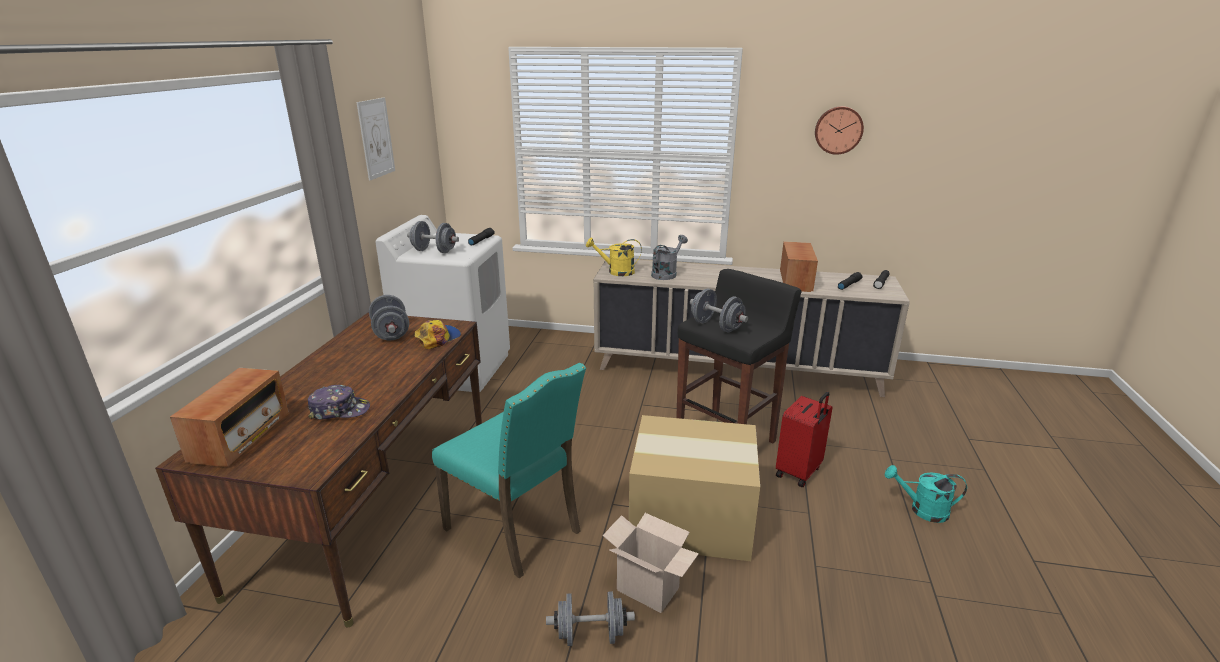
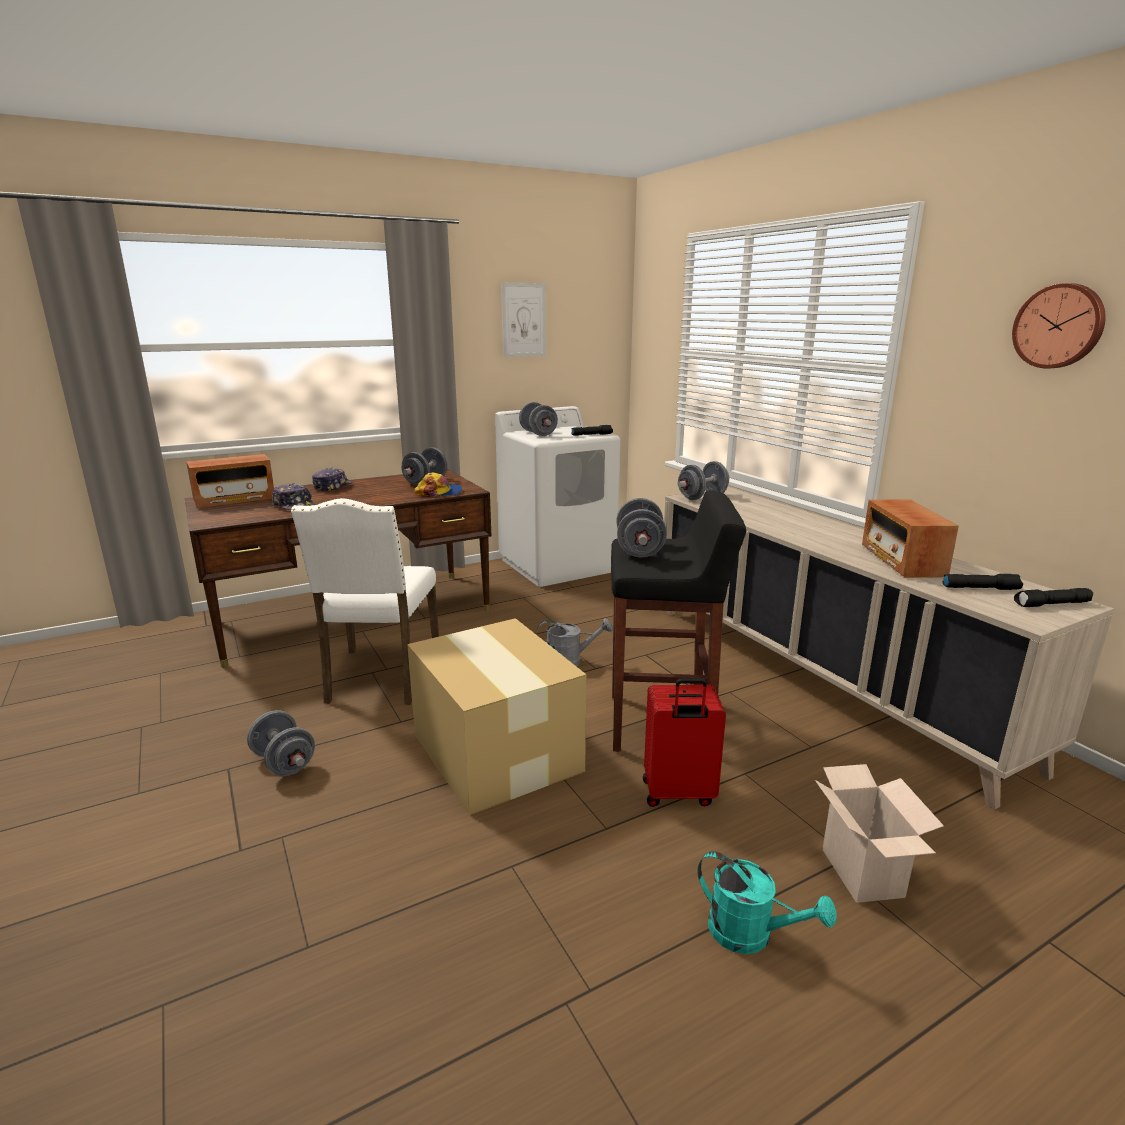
camera: 50 degrees right, 5 degrees down
turquoise chair [432,363,586,578] -> white chair [291,498,439,705]
yellow watering can [586,238,642,276] -> grey dumbbell [677,461,729,500]
cardboard box [603,513,699,613] -> cardboard box moved to [815,764,944,903]
grey watering can [651,235,688,280] -> grey watering can moved to [537,618,613,666]
radio [780,241,818,292] -> radio turned 120 degrees clockwise [862,499,959,578]
turquoise watering can [885,465,967,523] -> turquoise watering can turned 150 degrees clockwise [697,851,837,954]
none -> cap [312,468,353,492]

